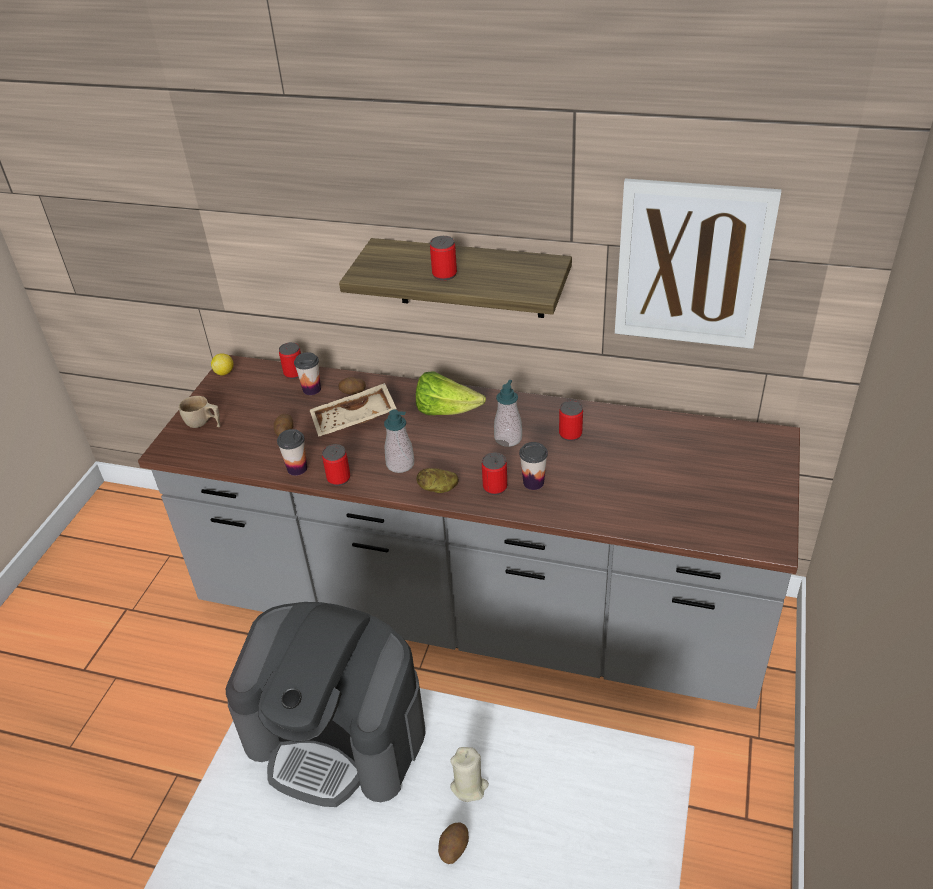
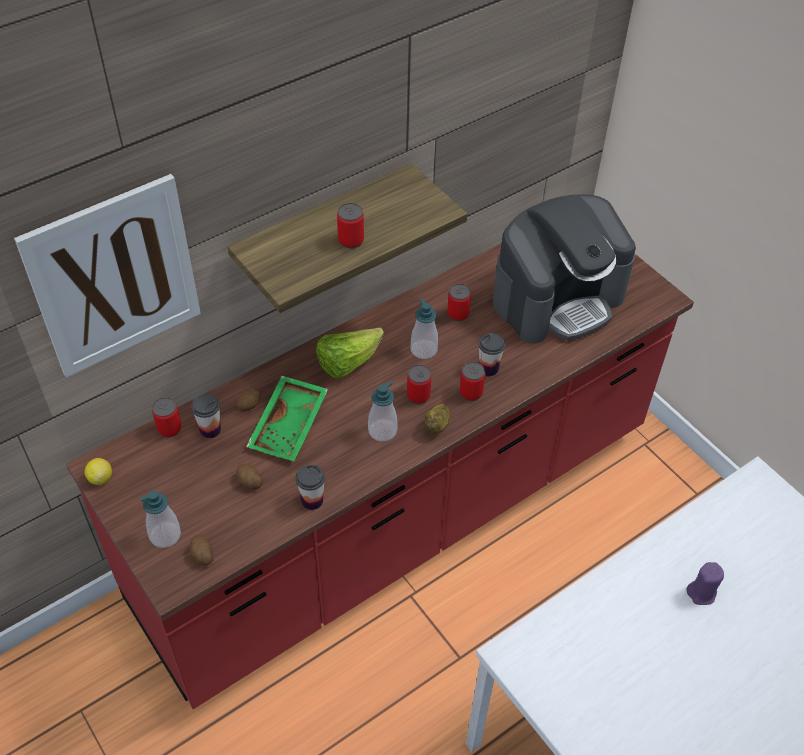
camera: 55 degrees left, 10 degrees up
grey counter [138,355,800,709] -> red counter [66,243,694,709]
beige cup [179,396,220,428] -> soap dispenser [140,491,181,548]
coffee machine [226,602,426,807] -> coffee machine moved to [493,195,636,344]
beige tray [310,383,397,437] -> green tray [246,376,328,461]
can [322,444,350,486] -> can moved to [407,365,432,404]
potato [438,822,469,864] -> potato moved to [190,535,213,566]
beige candle [450,747,489,802] -> purple candle [687,562,724,605]
picture [615,178,781,349] -> picture moved to [14,174,201,378]

